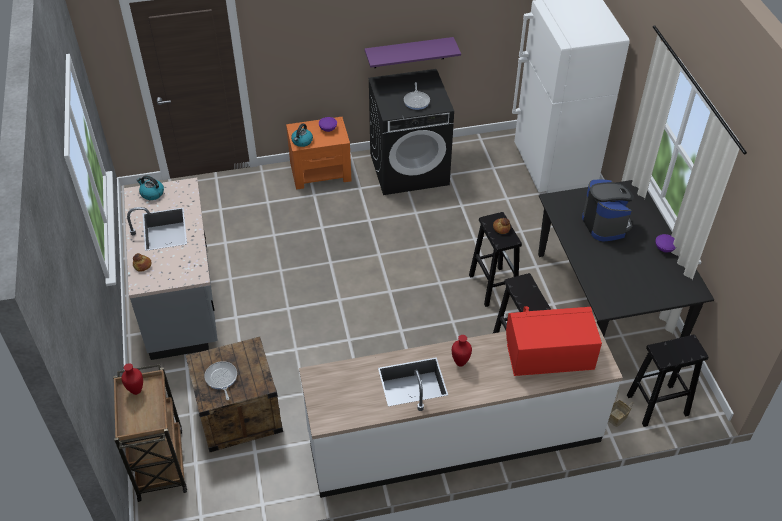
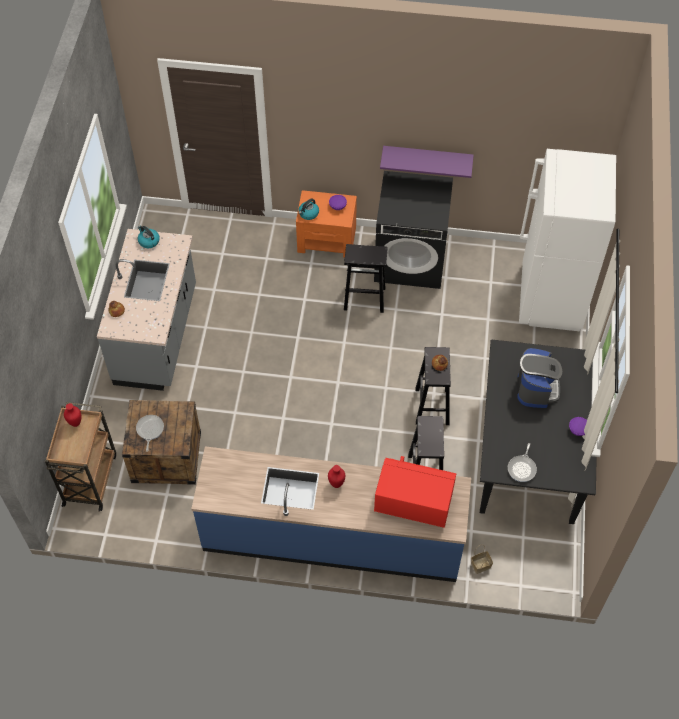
camera: 20 degrees right, 10 degrees up
white counter [299,317,623,498] -> blue counter [191,446,471,582]
frying pan [404,82,430,110] -> frying pan moved to [508,443,537,482]
black stool [627,334,709,427] -> black stool moved to [344,244,388,313]

